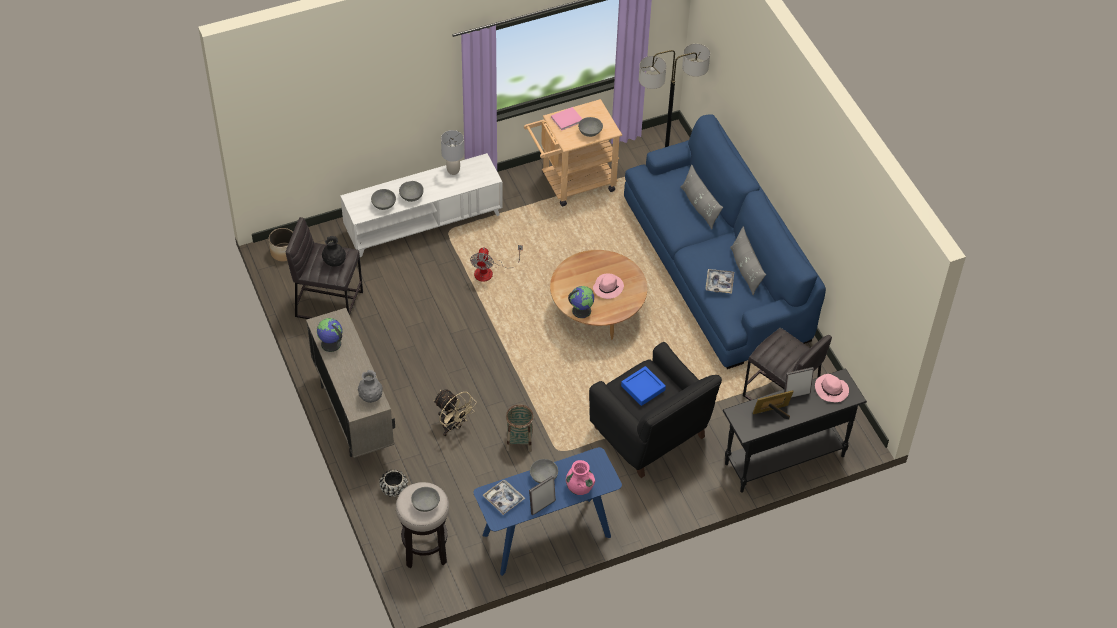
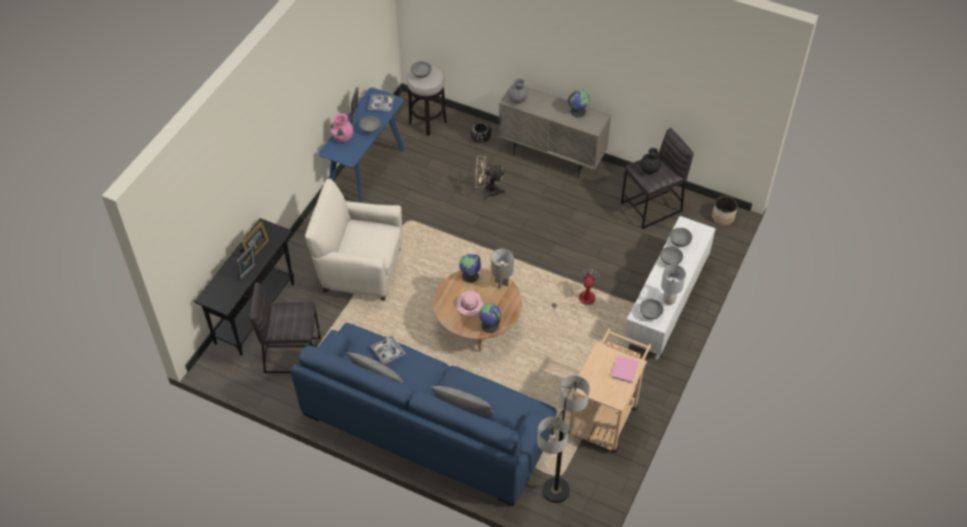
camera: 140 degrees right, 0 degrees up
fan [470,245,523,282] -> fan turned 45 degrees clockwise [552,269,601,310]
basket [506,405,534,452] -> none
grey bowl [578,117,603,137] -> grey bowl moved to [640,299,663,320]
black armchair [589,342,722,478] -> beige armchair [305,179,402,301]
blue tray [621,366,666,406] -> none
pink hat [815,374,849,402] -> none
none -> globe [479,303,502,333]
none -> grey table lamp [491,249,514,289]

